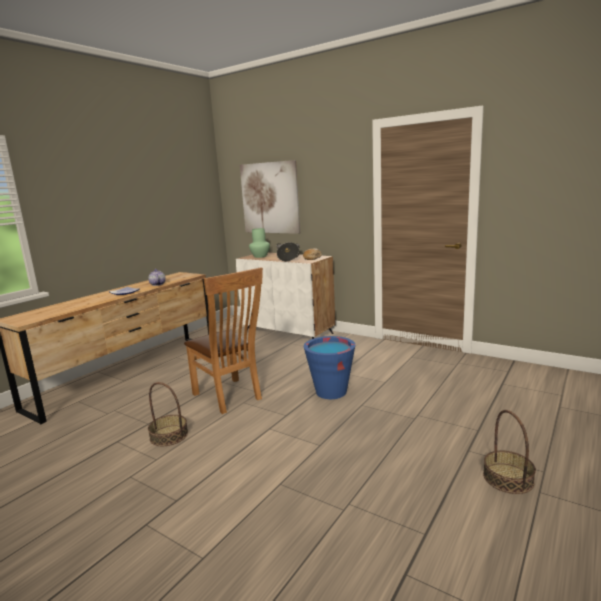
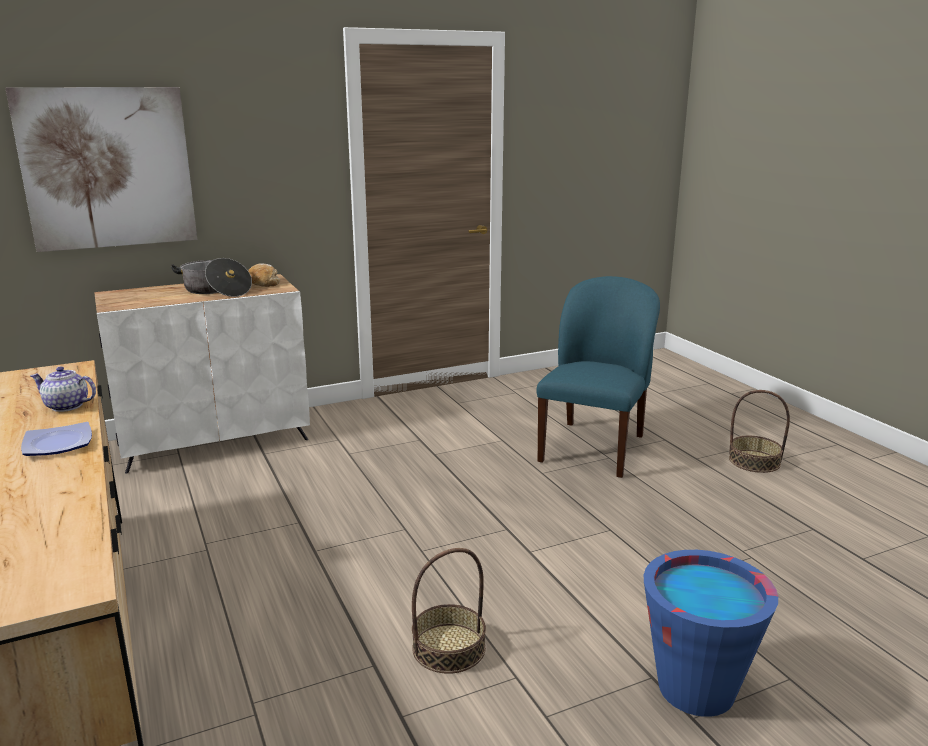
camera: 60 degrees left, 5 degrees up
brown chair [184,267,263,414] -> none
green vase [249,228,270,258] -> none
blue bucket [304,336,355,399] -> blue bucket moved to [644,550,778,717]
none -> blue chair [536,276,660,478]

